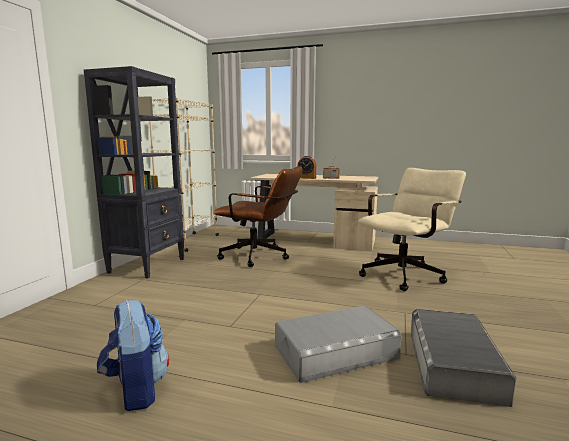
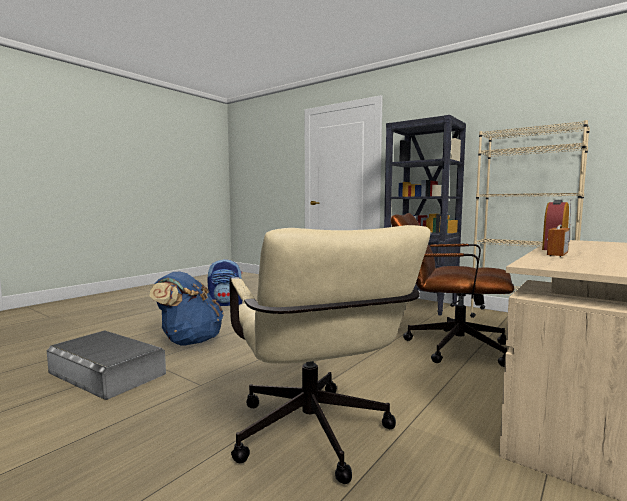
camera: 110 degrees right, 5 degrees down
brown office chair [214,166,302,267] -> brown office chair turned 75 degrees clockwise [391,213,514,367]
grey storage box [275,306,402,383] -> blue backpack [149,272,224,346]

